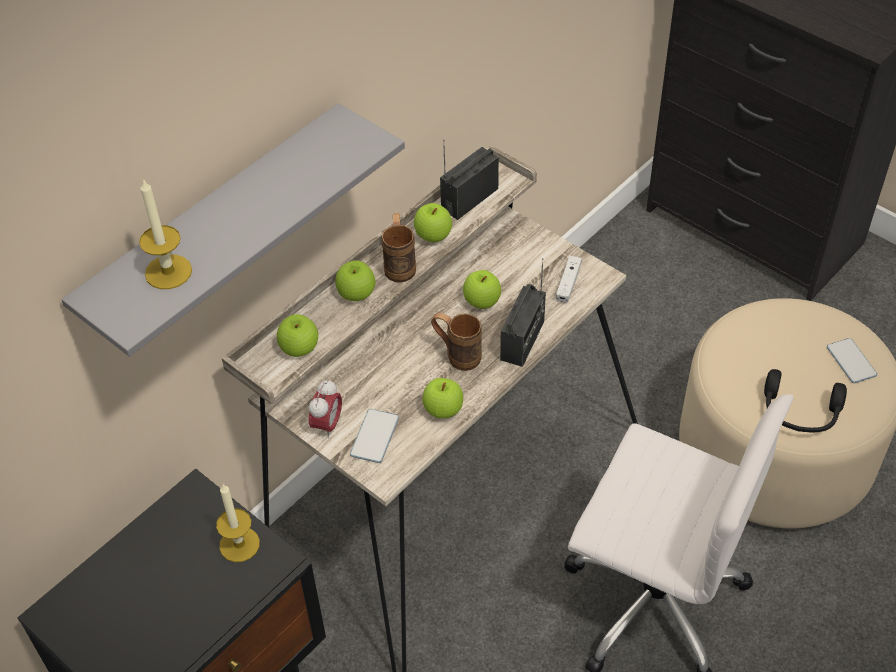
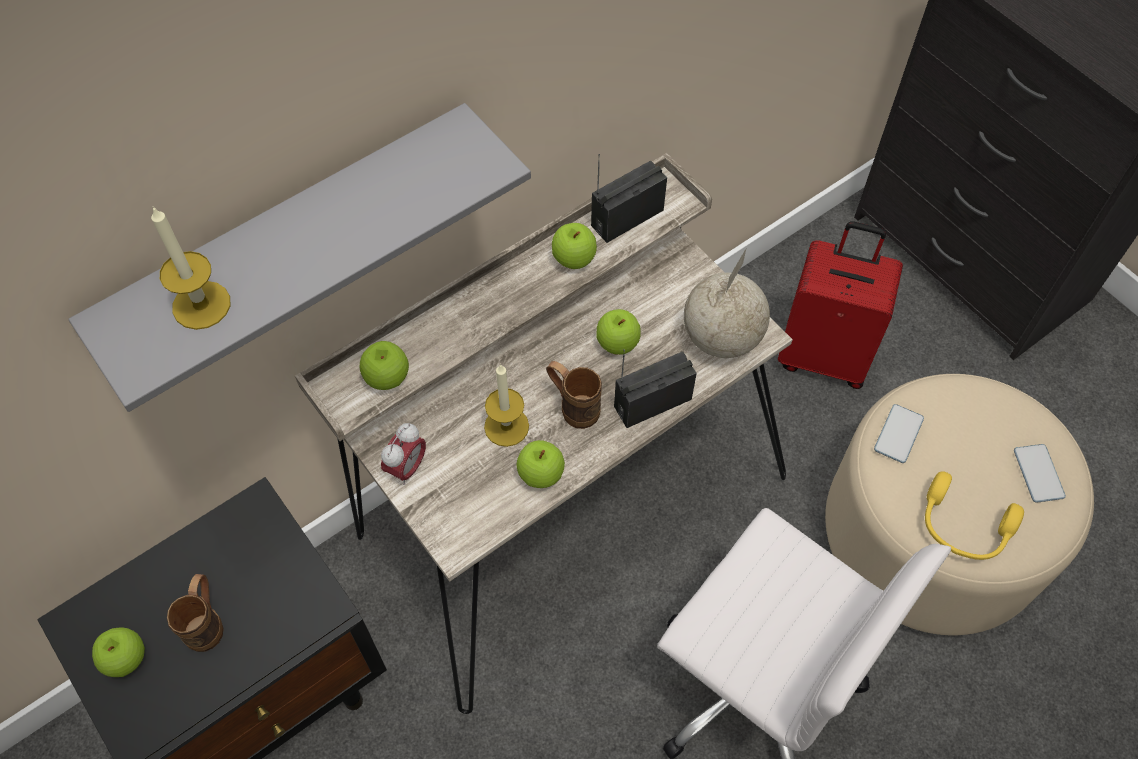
camera: 10 degrees right, 10 degrees up
candle [216,484,260,562] -> candle moved to [484,364,529,447]
apple [335,260,375,301] -> apple moved to [92,627,145,677]
phone [350,409,399,463] -> phone moved to [874,404,924,463]
brown mug [381,213,416,283] -> brown mug moved to [167,574,224,652]
radio [500,258,546,367] -> radio turned 150 degrees counterclockwise [614,349,697,428]
white game controller [556,256,582,303] -> globe [684,247,770,358]
black headphones [764,369,847,432] -> yellow headphones [925,471,1024,560]
none -> red suitcase [778,222,903,389]

